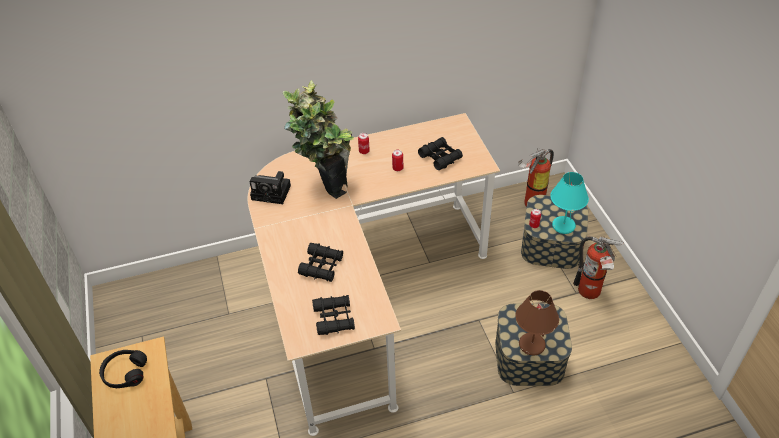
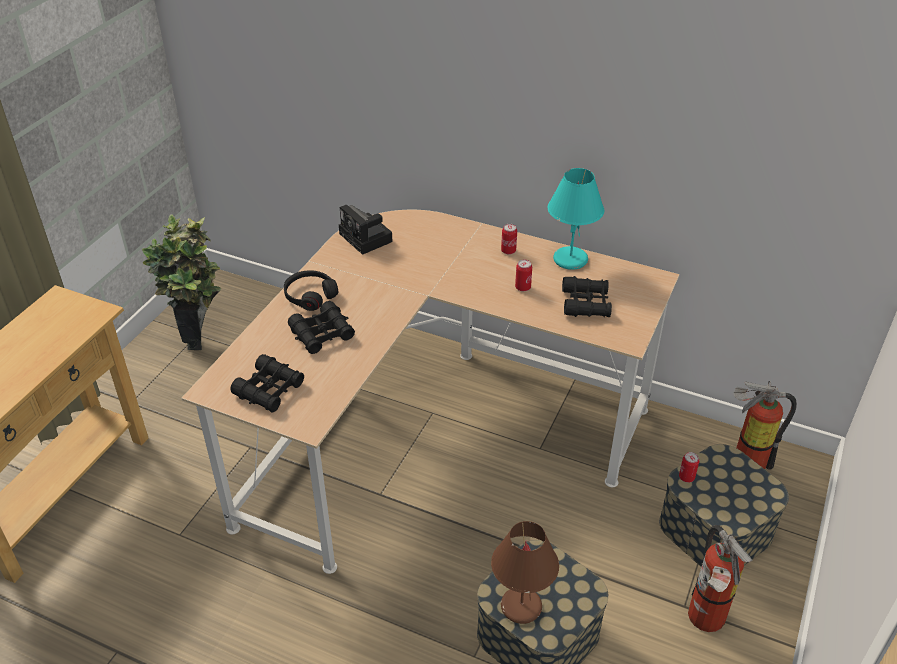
camera: 40 degrees right, 5 degrees down
black headphones [99,350,147,388] -> black headphones moved to [284,270,338,311]
potted plant [283,80,354,199] -> potted plant moved to [142,214,222,350]
turquoise table lamp [550,172,589,234] -> turquoise table lamp moved to [548,168,604,270]

